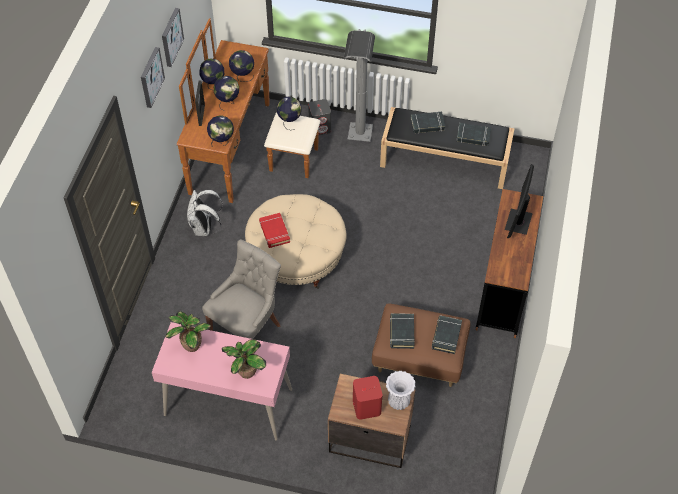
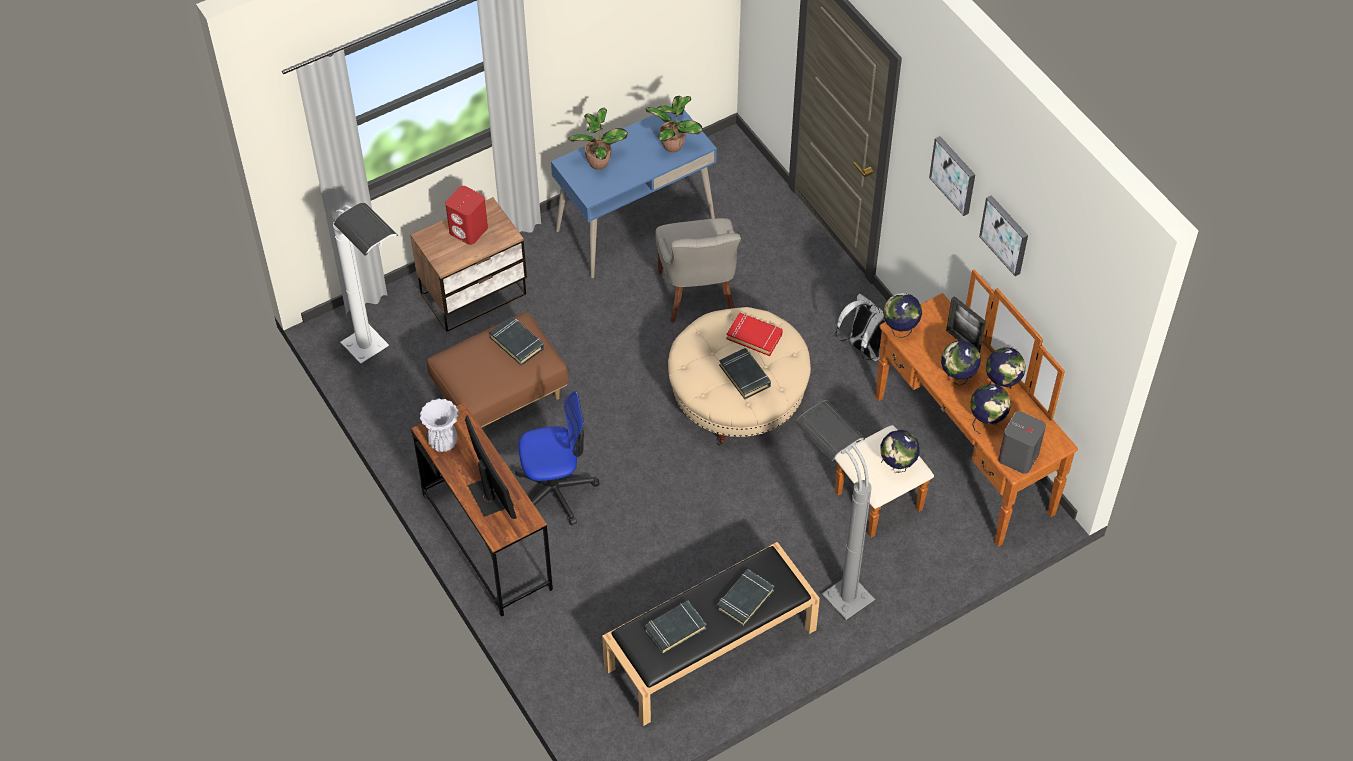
camera: 135 degrees right, 0 degrees up
pink desk [152,322,292,441] -> blue desk [551,107,717,278]
grey speaker [308,99,331,135] -> grey speaker moved to [998,411,1046,474]
white vase [386,371,416,410] -> white vase moved to [420,399,459,452]
black book [432,315,462,354] -> black book moved to [719,348,771,399]
none -> white floor lamp [333,203,398,364]
none -> office chair [515,391,600,526]

